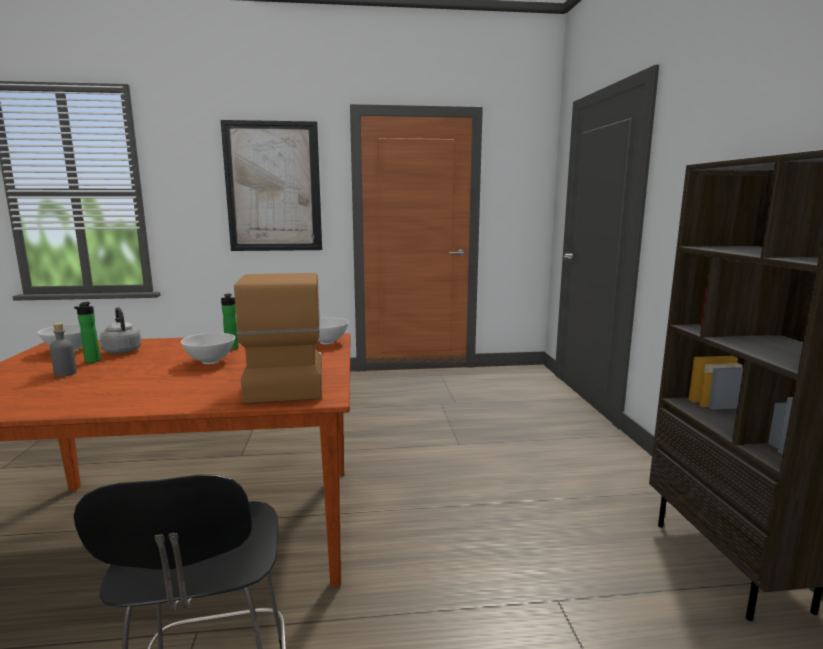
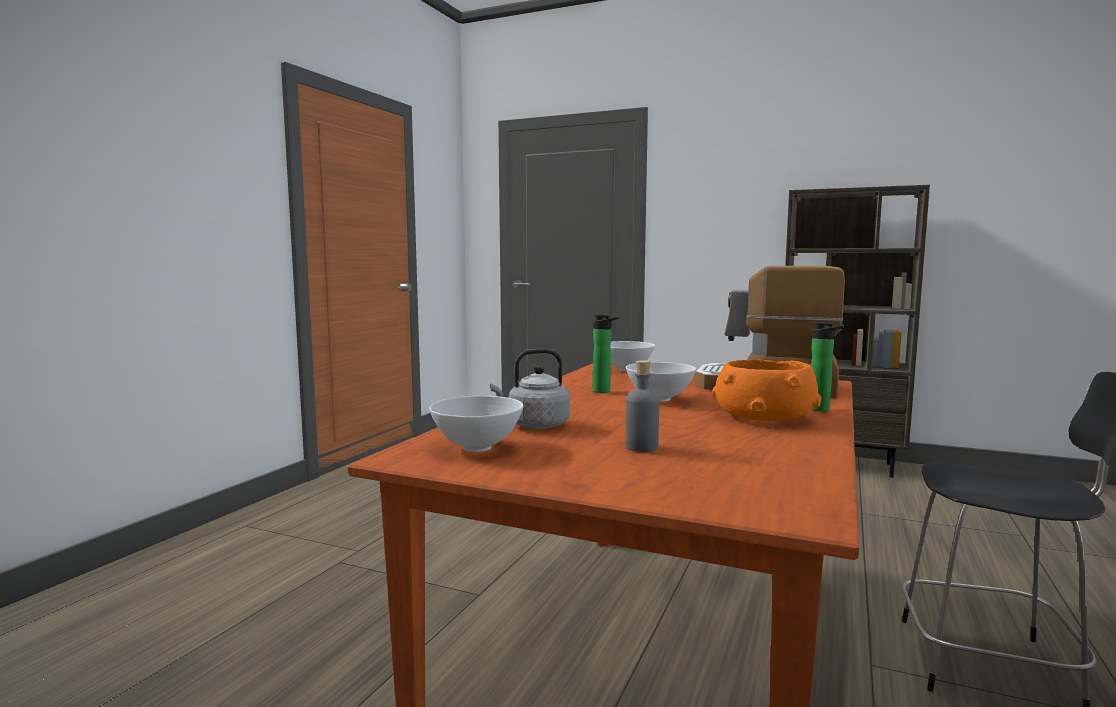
camera: 60 degrees left, 5 degrees down
bottle [74,302,101,363] -> bottle moved to [811,322,844,411]
picture [221,120,322,251] -> none
none -> orange bowl [712,360,821,421]

